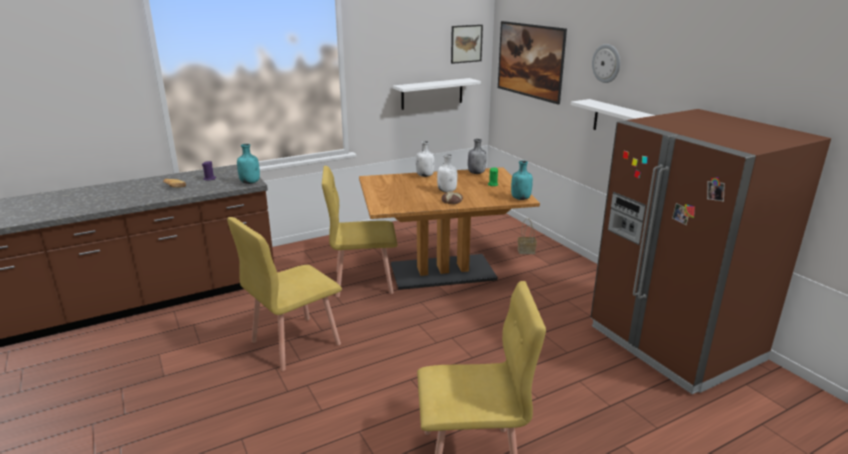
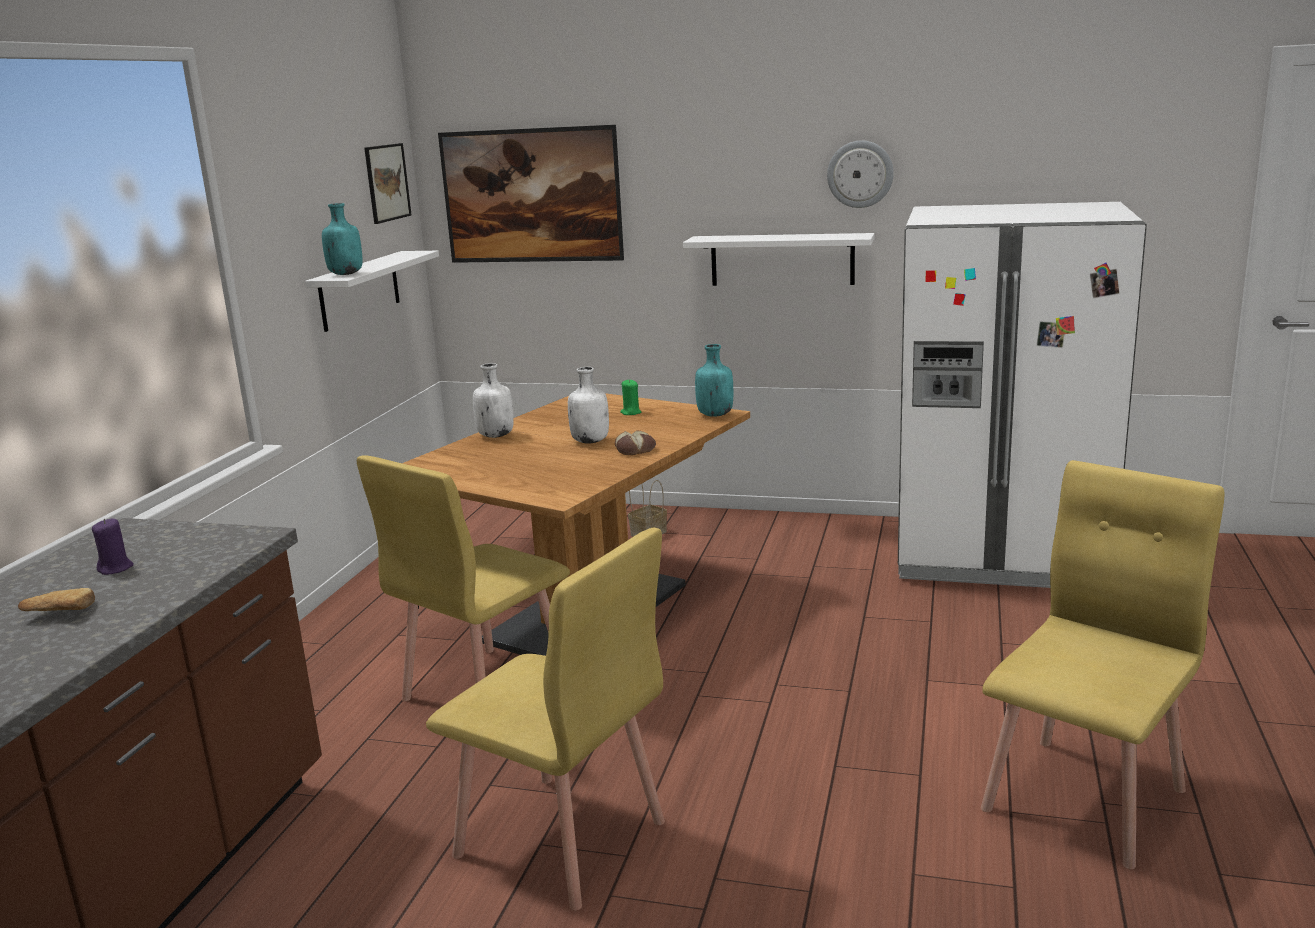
camera: 45 degrees left, 5 degrees down
yellow chair [227,217,342,371] -> yellow chair turned 60 degrees counterclockwise [426,528,665,911]
turquoise bottle [237,144,260,184] -> turquoise bottle moved to [322,203,362,275]
grey bottle [468,139,486,174] -> none
brown fridge [591,109,831,394] -> white fridge [898,202,1147,588]
wall clock [592,44,620,83] -> wall clock moved to [827,140,894,208]

